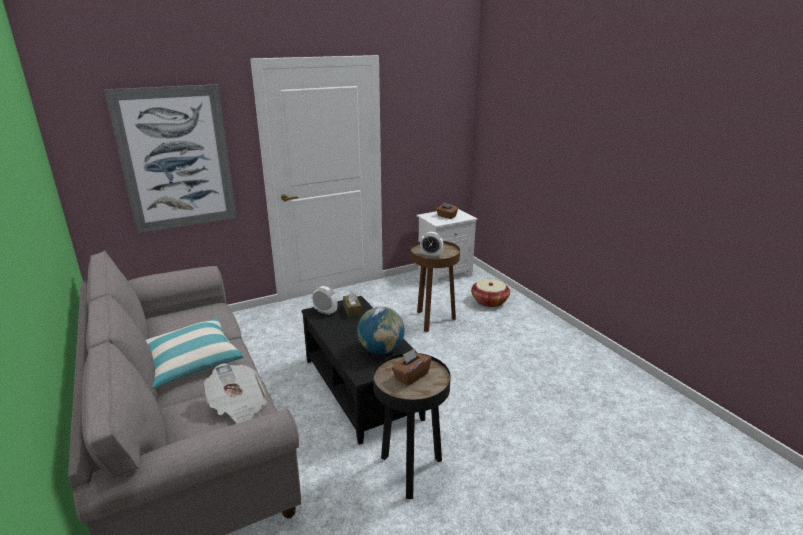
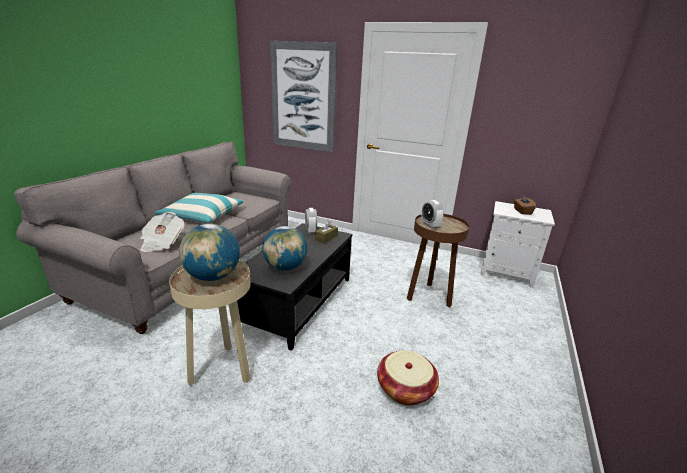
camera: 50 degrees right, 0 degrees up
black side table [373,353,451,499] -> beige side table [169,260,251,386]
brown tissue box [392,348,432,386] -> globe [179,224,240,281]
basket [471,279,510,307] -> basket moved to [377,350,439,406]

